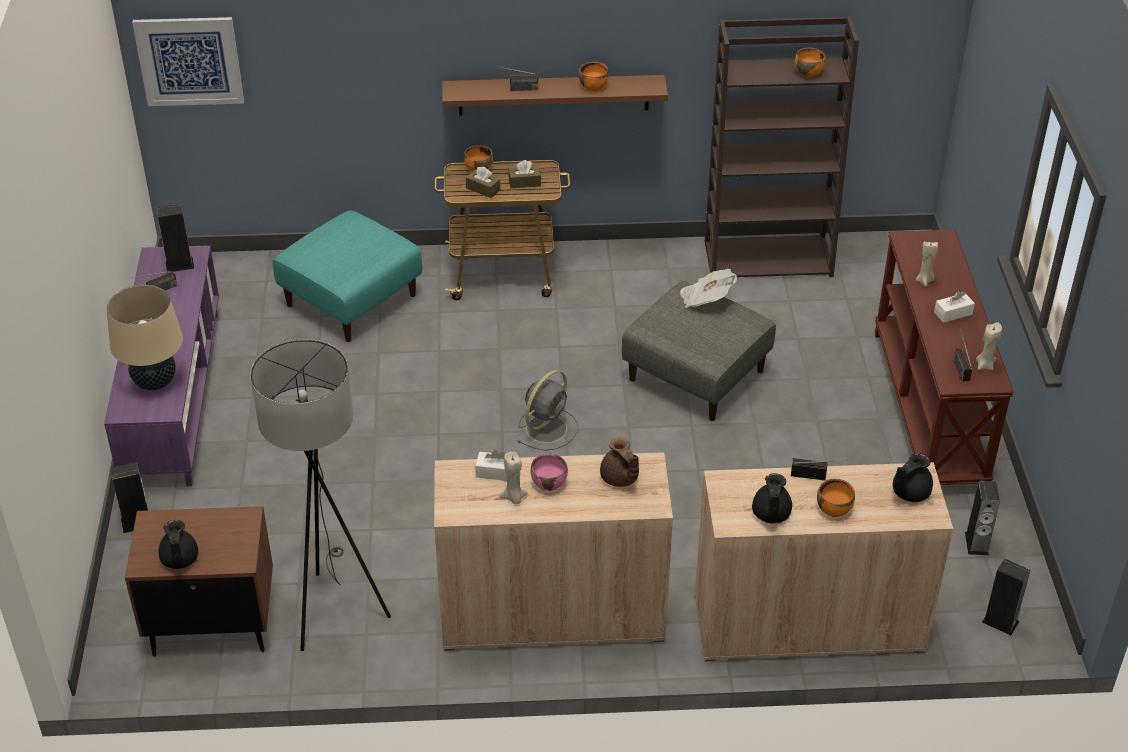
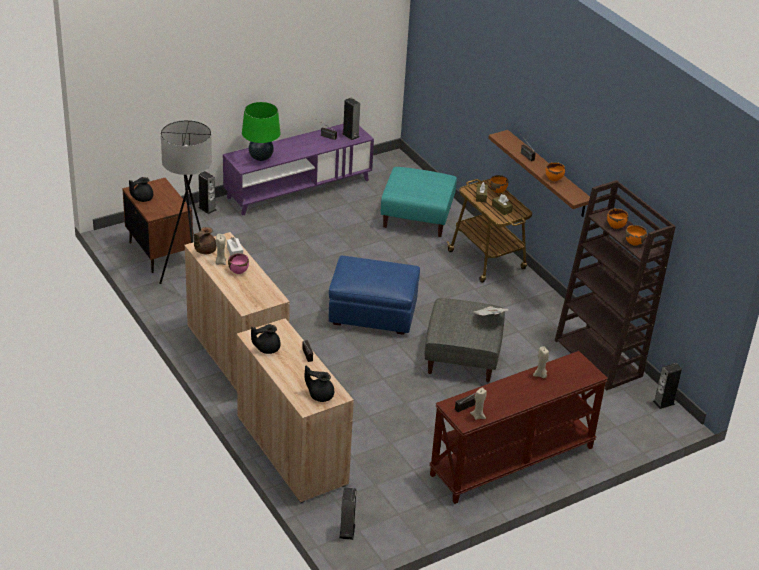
camera: 60 degrees right, 5 degrees down
beige table lamp [107,285,183,390] -> green table lamp [242,102,280,161]
picture [132,17,244,106] -> none
grey fan [517,370,578,450] -> blue ottoman [329,256,420,335]
brown teapot [600,438,639,487] -> brown teapot moved to [194,227,216,254]
orange bowl [817,479,855,517] -> orange bowl moved to [607,208,628,229]
white tissue box [934,291,975,323] -> none
speaker [965,481,1000,555] -> speaker moved to [653,363,682,409]

